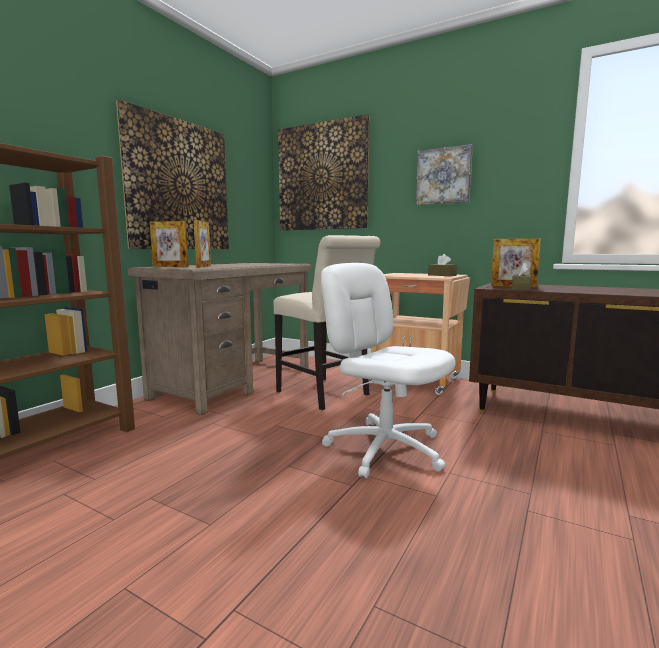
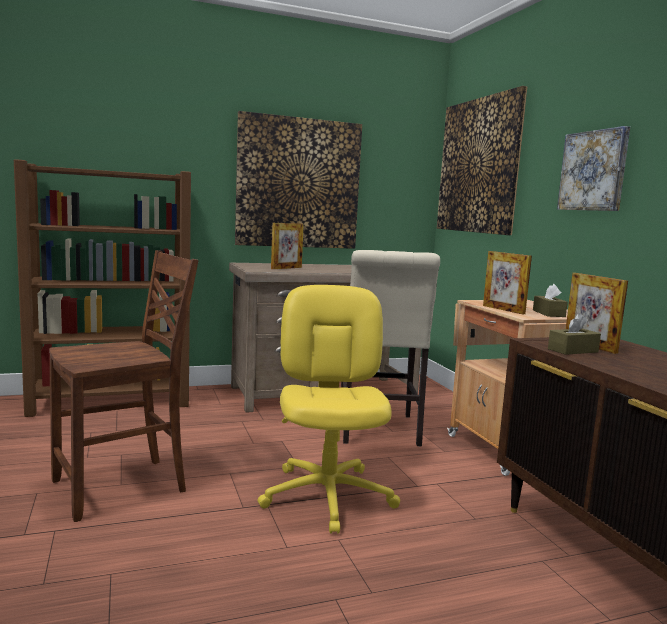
camera: 40 degrees right, 0 degrees up
picture frame [150,221,189,267] -> picture frame moved to [483,251,532,315]
white office chair [321,263,456,478] -> yellow office chair [257,285,400,533]
none -> brown chair [49,250,198,522]

